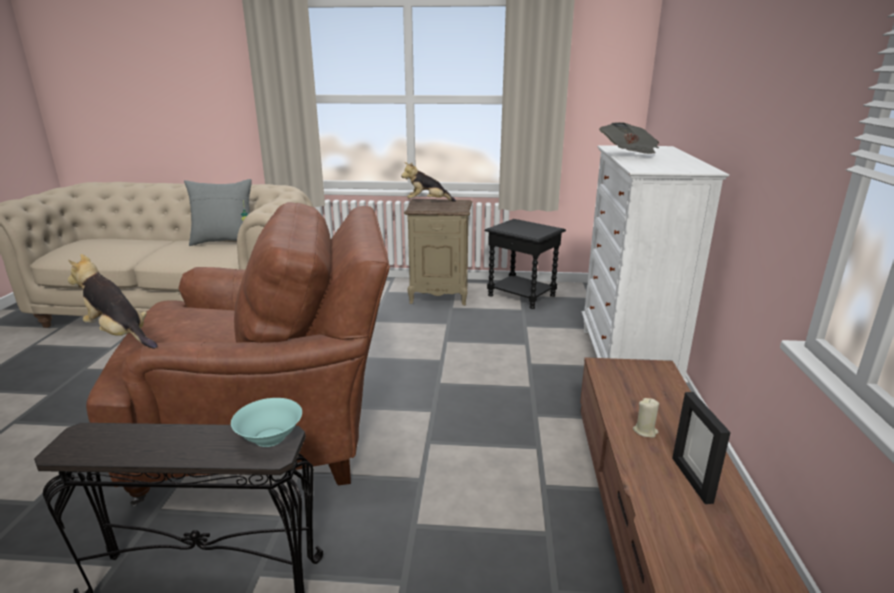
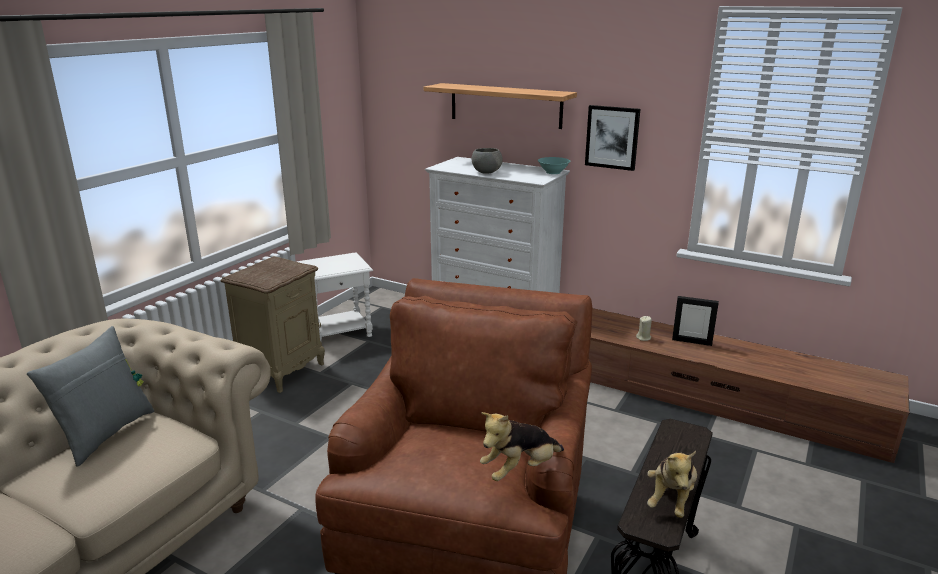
camera: 65 degrees left, 0 degrees up
turquoise bowl [231,398,302,447] -> turquoise bowl moved to [538,157,570,174]
plush toy [401,162,456,202] -> plush toy moved to [647,451,697,518]
black side table [484,219,566,309] -> white side table [297,252,373,341]
newspaper [599,122,659,154] -> grey bowl [472,148,503,174]
none -> shelf [424,83,577,129]
none -> picture [585,105,640,171]

